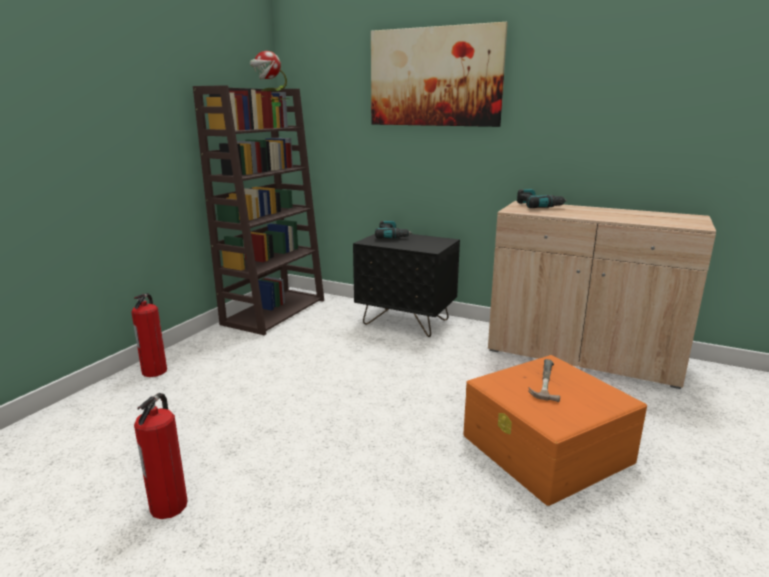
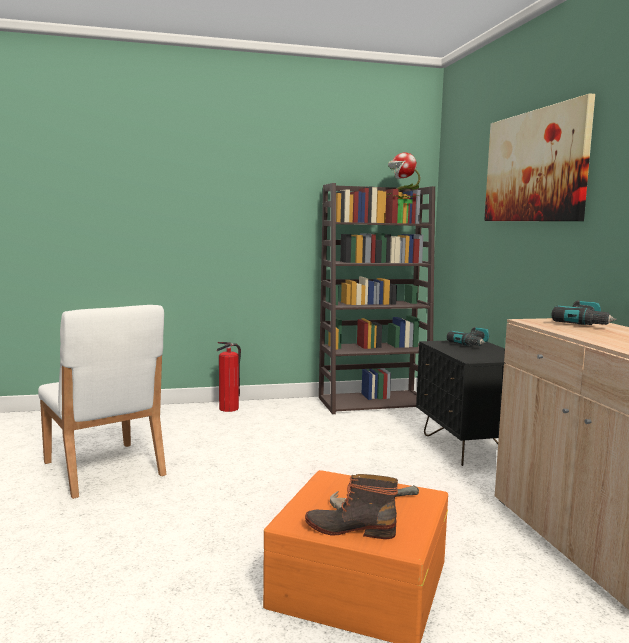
camera: 50 degrees right, 10 degrees down
fire extinguisher [134,393,188,519] -> white chair [38,305,166,499]
none -> boot [305,474,398,539]

